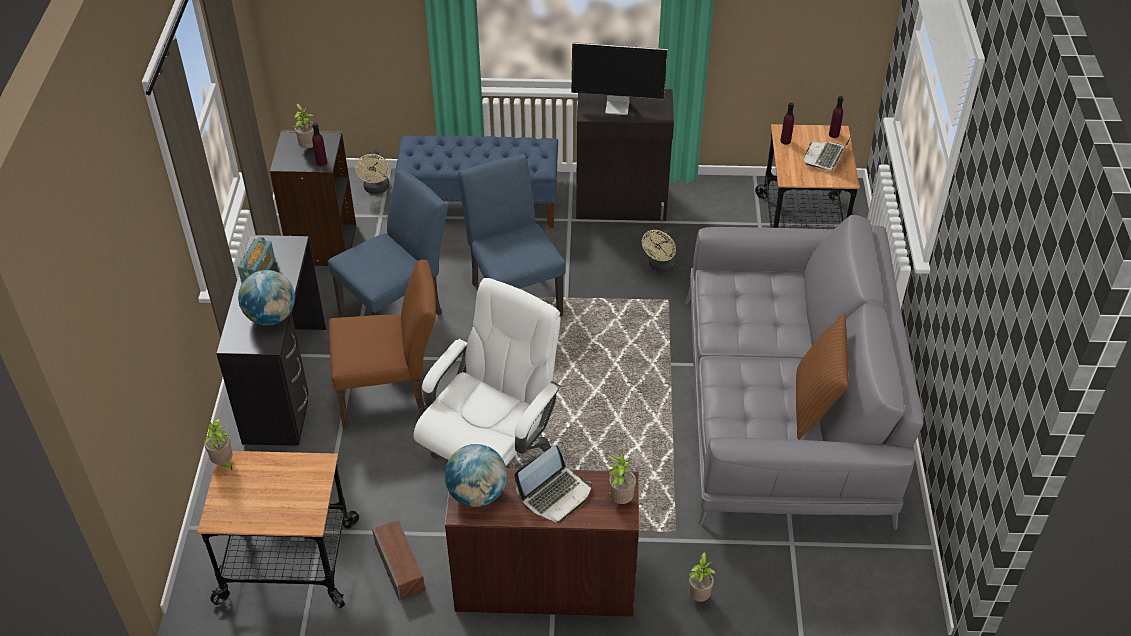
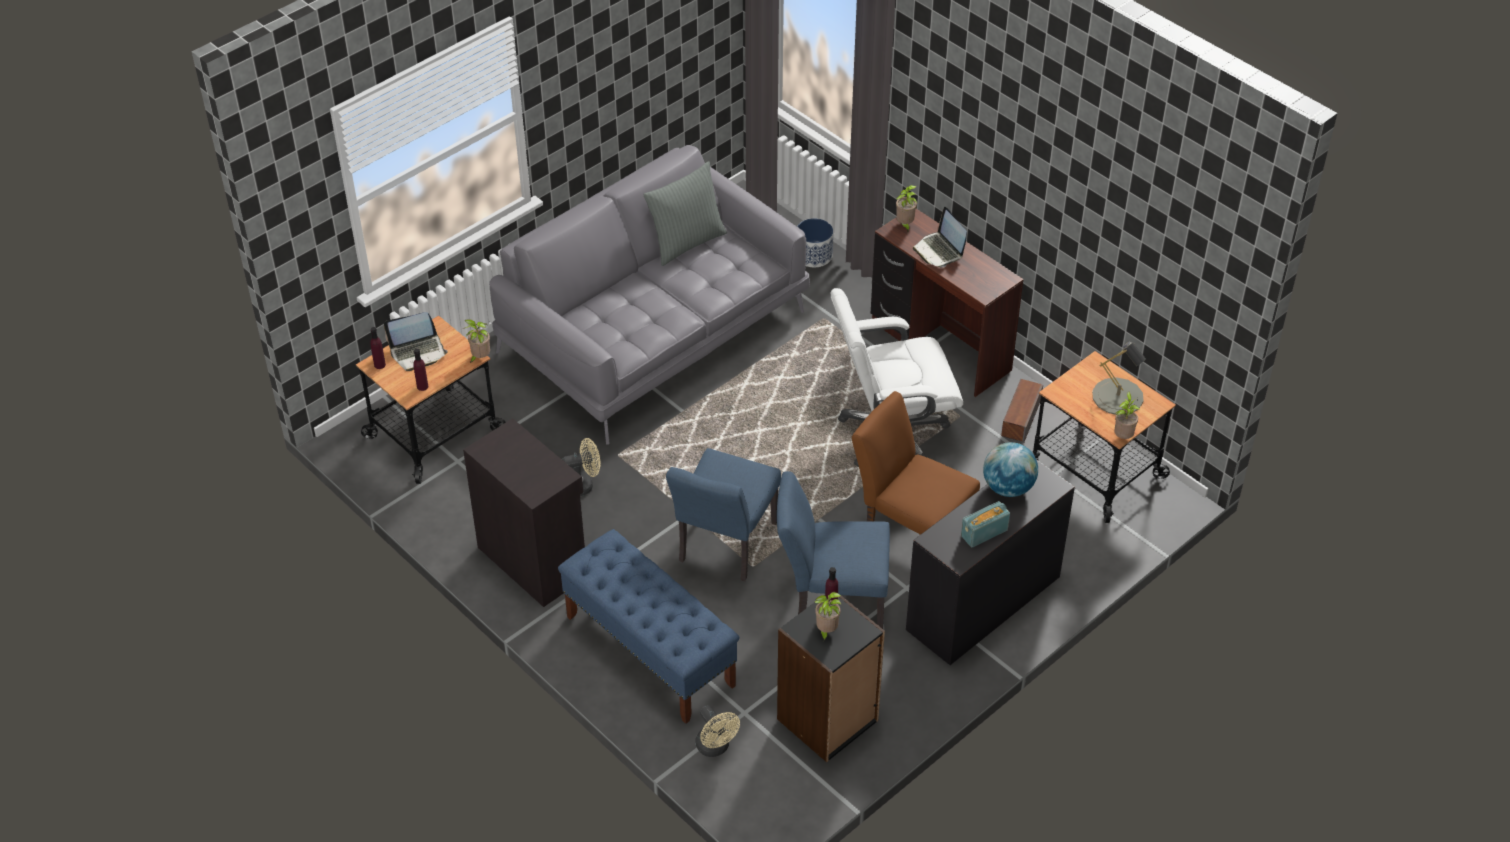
camera: 135 degrees left, 0 degrees up
beige fan [355,150,390,194] -> beige fan turned 105 degrees clockwise [695,705,740,757]
globe [444,444,507,507] -> none
laptop [514,445,592,523] -> laptop turned 120 degrees counterclockwise [913,207,967,268]
monitor [571,42,668,115] -> none
potted plant [689,552,715,602] -> potted plant moved to [463,319,490,363]
brown pillow [796,313,849,440] -> grey pillow [643,161,727,266]
none -> planter [797,218,833,267]
none -> grey table lamp [1092,342,1146,415]

